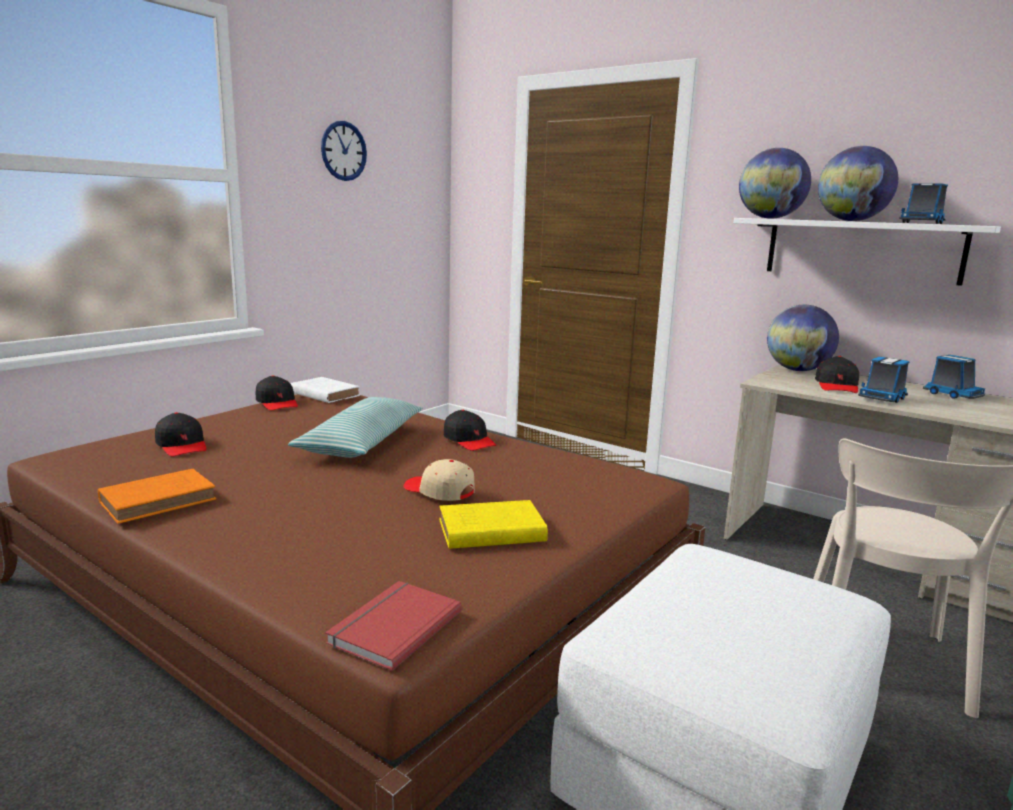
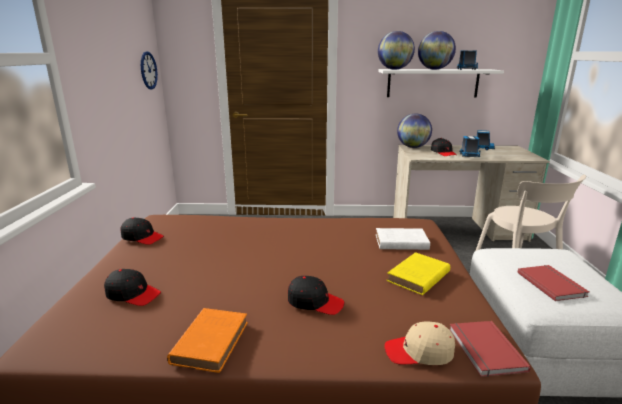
camera: 35 degrees left, 5 degrees up
pillow [288,397,423,458] -> none
white book [290,377,360,403] -> white book moved to [376,228,430,250]
wall clock [321,121,367,181] -> wall clock moved to [141,51,158,90]
beige cap [403,459,475,501] -> beige cap moved to [384,321,455,365]
black cap [444,410,496,451] -> black cap moved to [288,276,344,315]
none -> red book [518,265,589,301]

